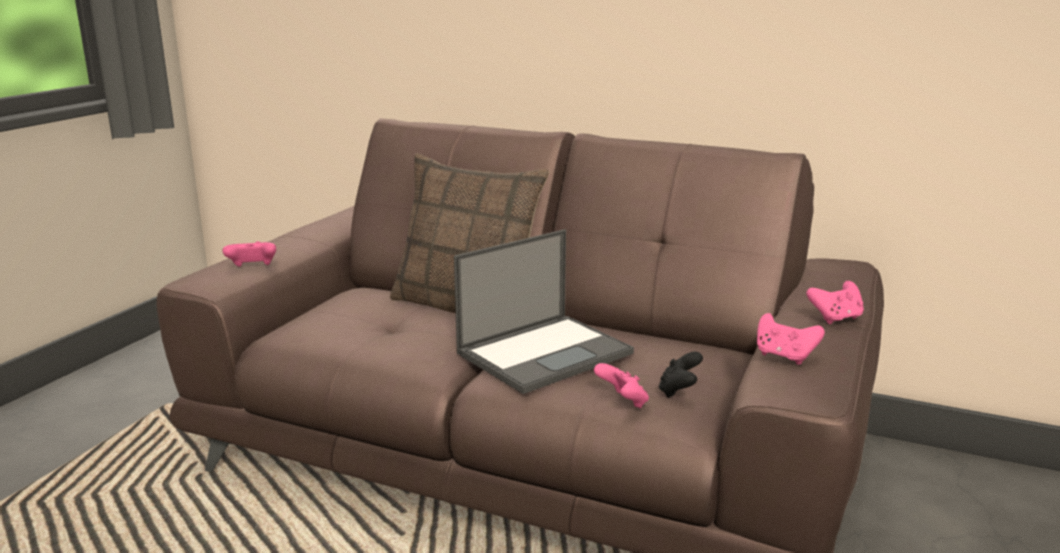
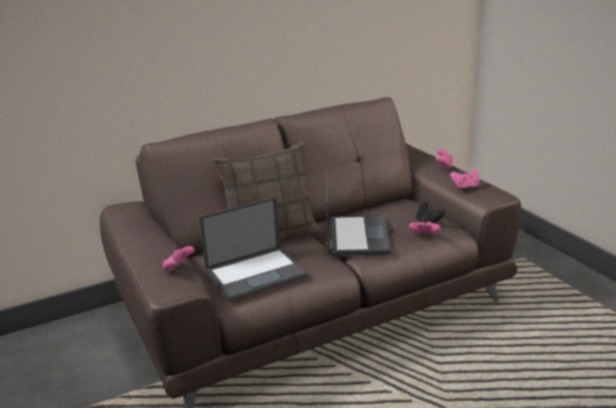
camera: 50 degrees left, 5 degrees up
none -> laptop [199,197,308,301]

